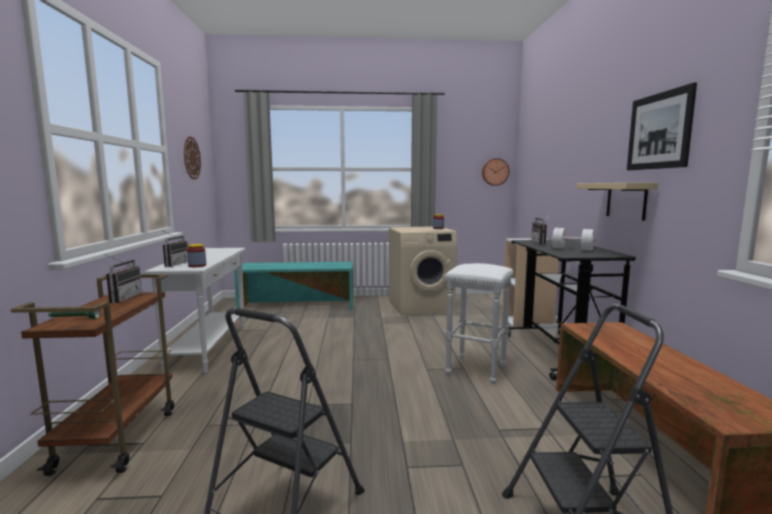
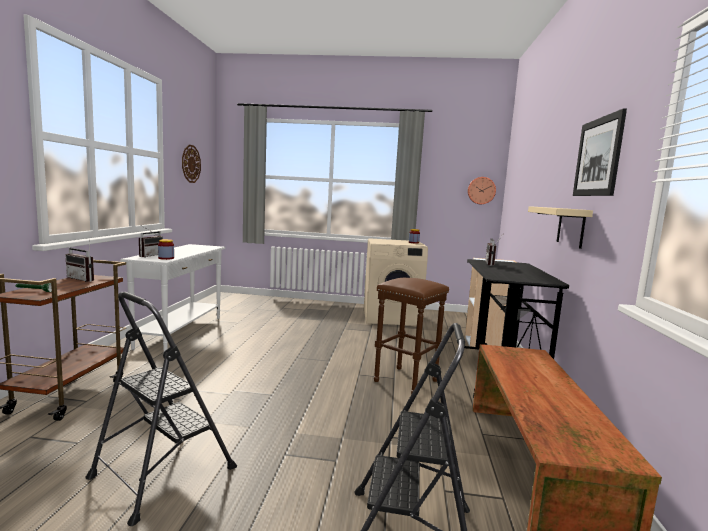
camera: 10 degrees right, 0 degrees up
radio [105,254,142,304] -> radio turned 105 degrees clockwise [66,240,94,282]
turquoise bench [234,262,353,310] -> none
white stool [445,263,513,384] -> brown stool [374,278,449,394]
white dumbbell [552,228,595,251] -> none

